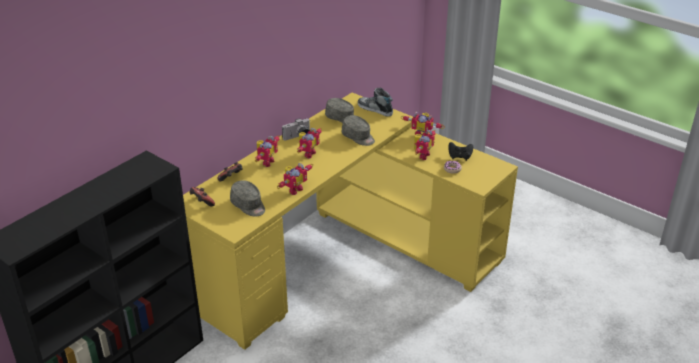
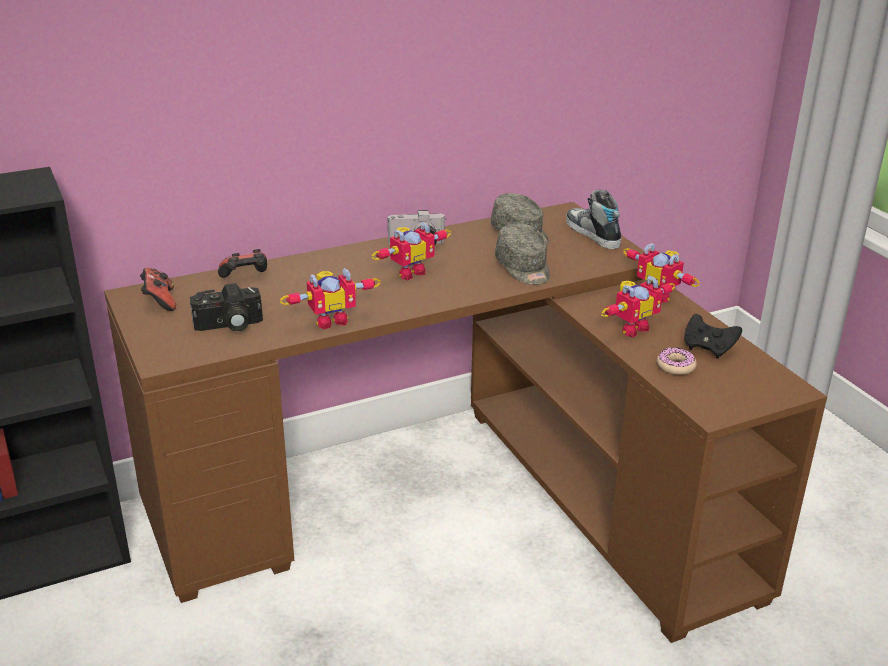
camera: 25 degrees right, 5 degrees down
yellow desk [183,92,518,350] -> brown desk [104,202,827,643]
grey cap [230,180,265,217] -> camera [190,283,263,331]
toy robot [255,135,280,167] -> none

